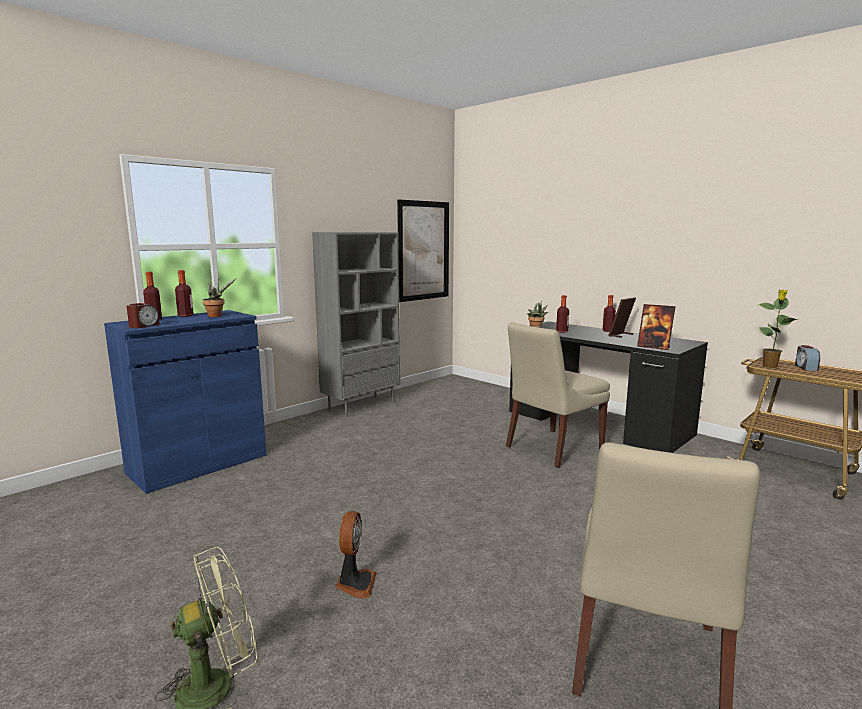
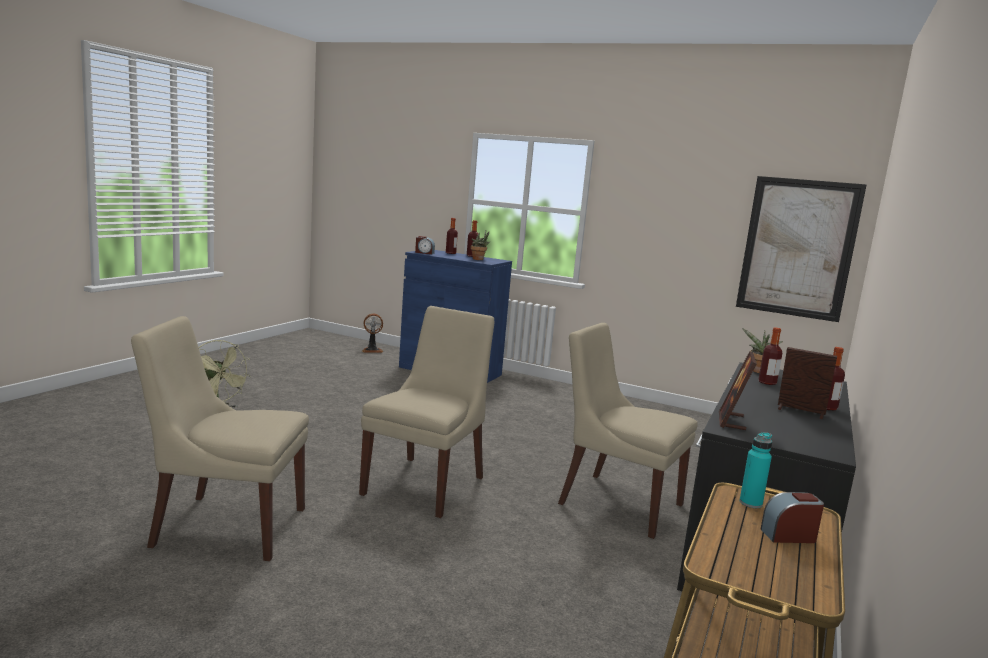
camera: 70 degrees right, 0 degrees up
grey bookcase [312,232,400,417] -> none
fan [336,511,377,599] -> fan moved to [362,314,383,353]
potted plant [758,289,798,368] -> turquoise bottle [740,432,772,508]
none -> beige chair [359,306,494,518]

